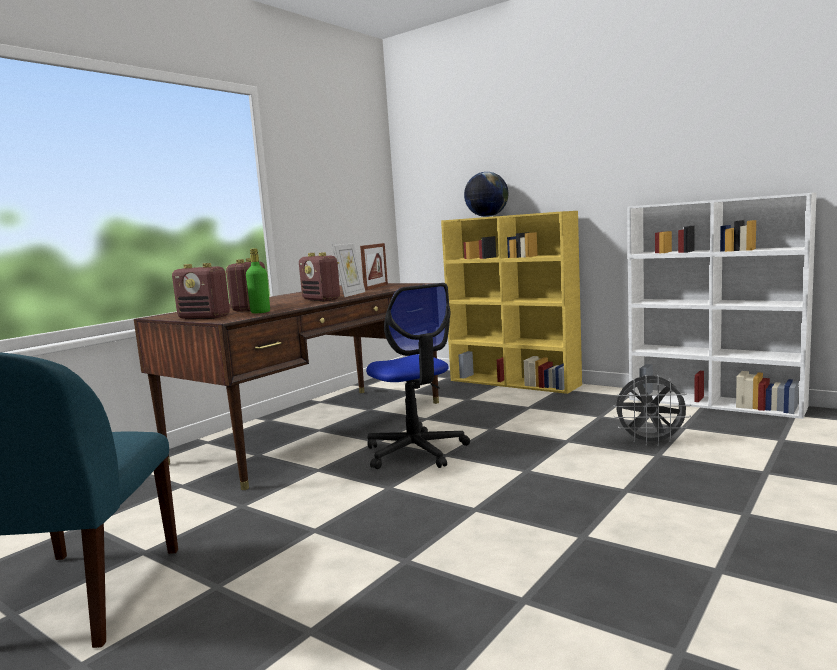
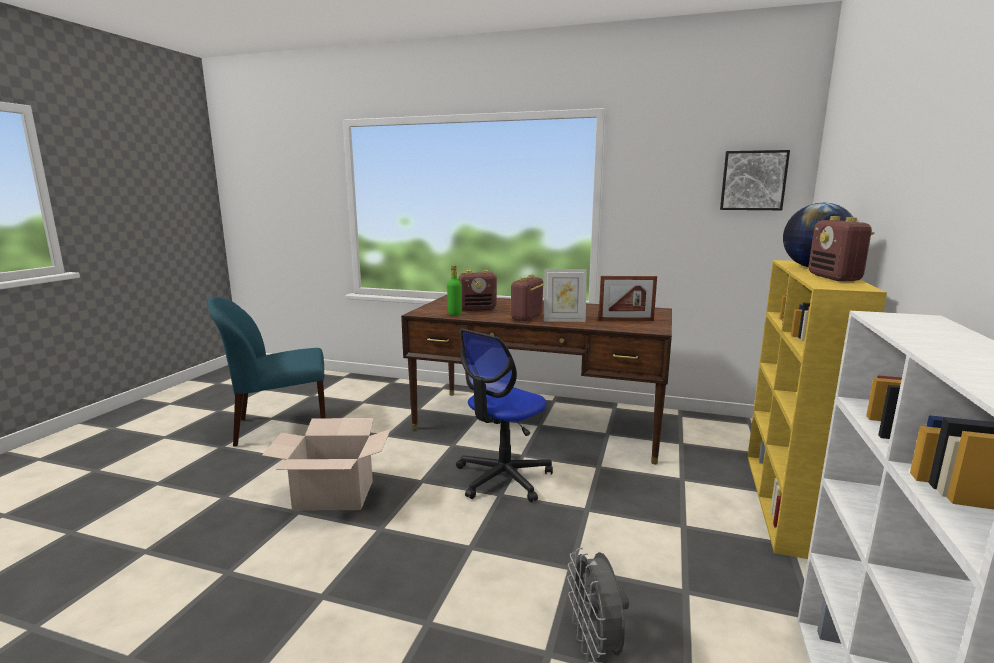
camera: 70 degrees right, 5 degrees up
radio [172,263,230,319] -> radio moved to [808,216,875,281]
none -> cardboard box [262,418,391,511]
none -> picture [720,150,790,210]

